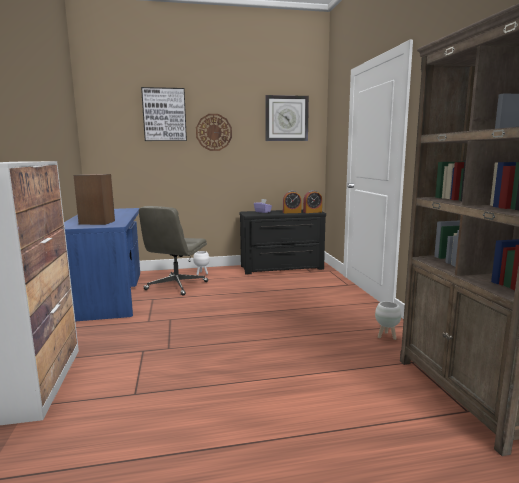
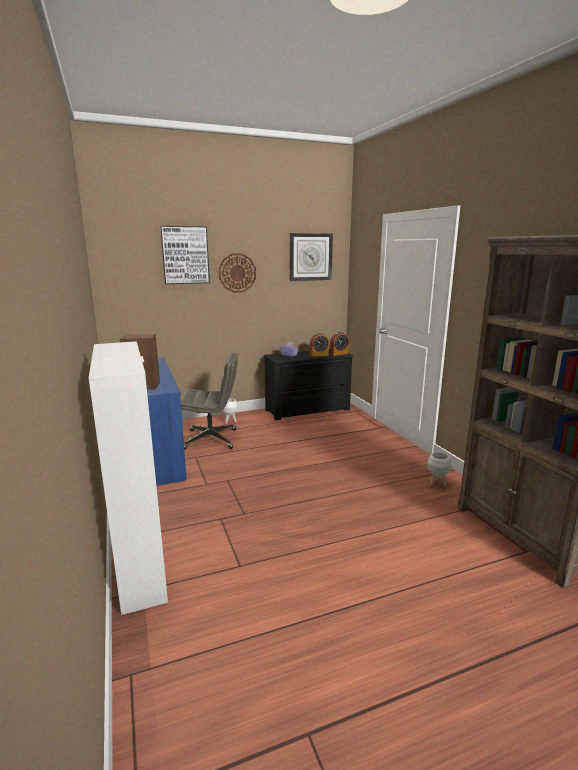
camera: 10 degrees left, 5 degrees up
grey office chair [139,206,208,296] -> grey office chair turned 105 degrees counterclockwise [180,353,238,450]

